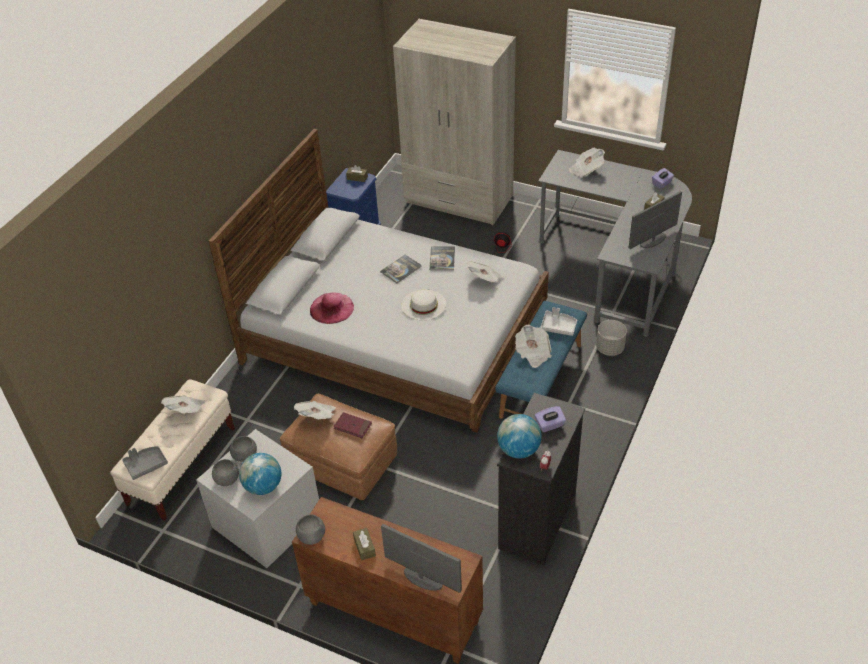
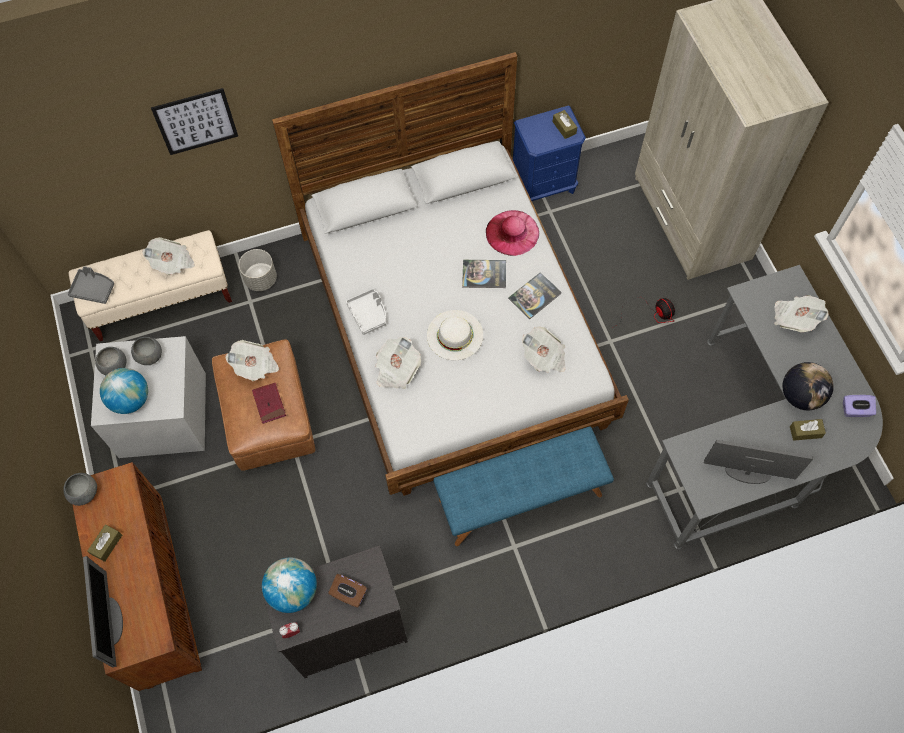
camera: 45 degrees right, 20 degrees up
pink hat [310,293,354,324] -> pink hat moved to [486,210,539,256]
newspaper [515,325,552,368] -> newspaper moved to [375,337,421,389]
purple tissue box [535,406,566,432] -> brown tissue box [328,574,367,608]
grey tray [540,307,577,336] -> grey tray moved to [346,289,386,335]
grey planter [596,320,627,356] -> grey planter moved to [239,249,277,291]
none -> picture [151,88,238,155]
none -> globe [783,362,834,410]

